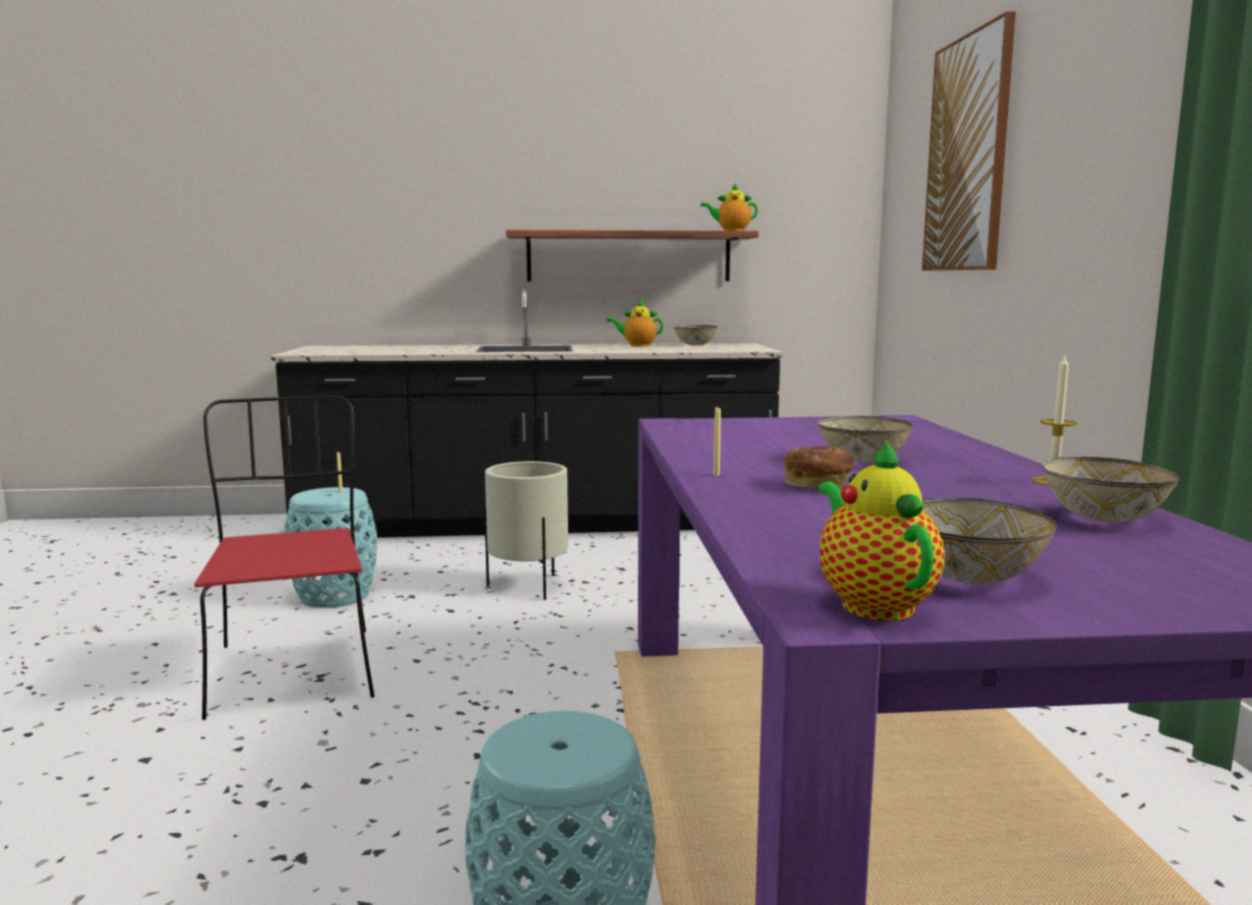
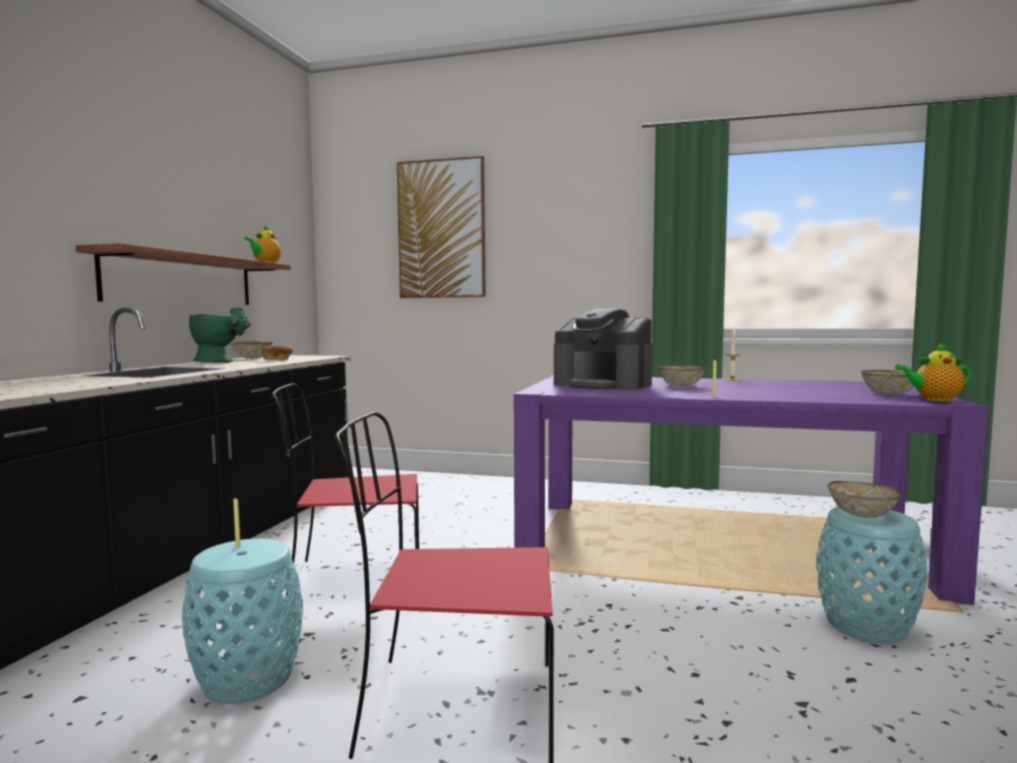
camera: 70 degrees left, 5 degrees down
beige planter [484,461,568,600] -> red chair [272,383,419,598]
teapot [607,299,663,347] -> green vase [189,307,251,363]
bread [784,446,854,489] -> bread moved to [261,345,293,360]
bowl [1042,457,1180,522] -> bowl moved to [828,481,902,518]
none -> coffee machine [554,309,652,390]

